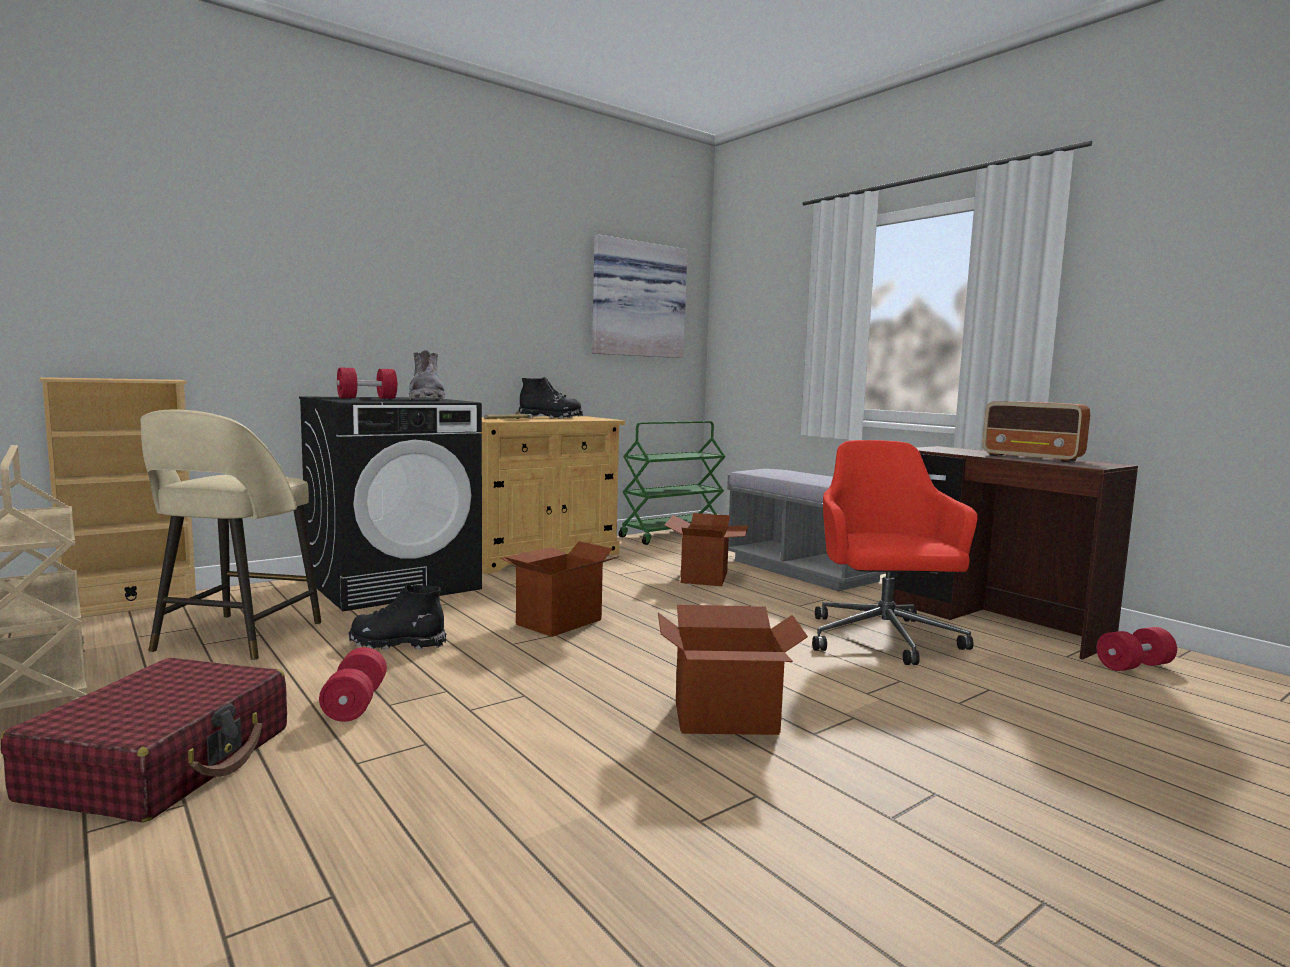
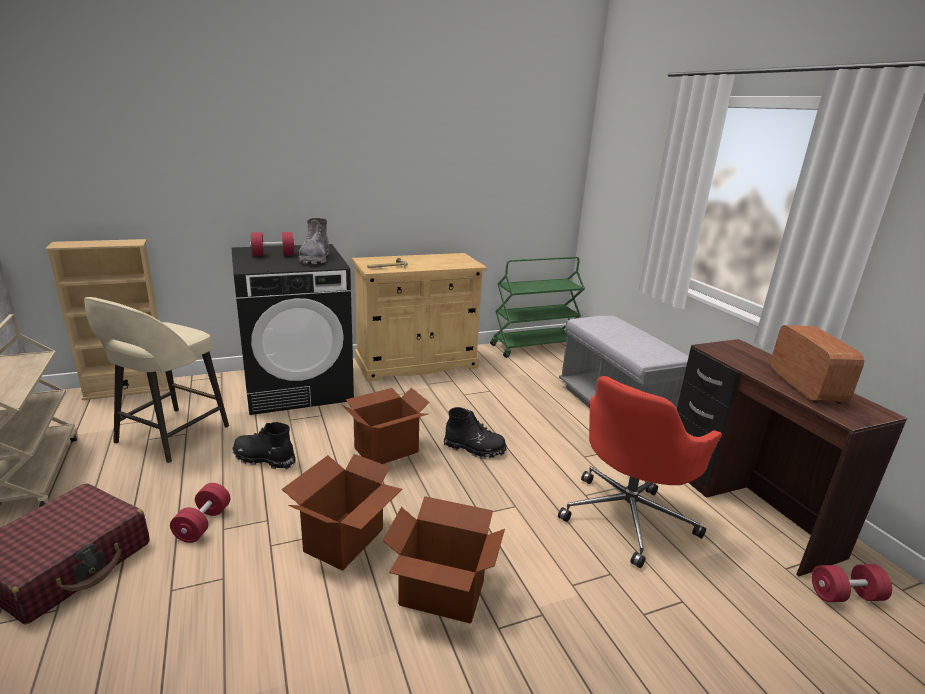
camera: 15 degrees right, 15 degrees up
black boot [518,376,583,419] -> black boot moved to [444,407,507,459]
picture [592,234,687,358] -> none
cardboard box [664,513,749,586] -> cardboard box moved to [282,454,402,571]
red office chair [812,440,978,665] -> red office chair turned 150 degrees counterclockwise [558,376,722,568]
radio [982,401,1090,463] -> radio turned 150 degrees counterclockwise [771,325,865,404]

